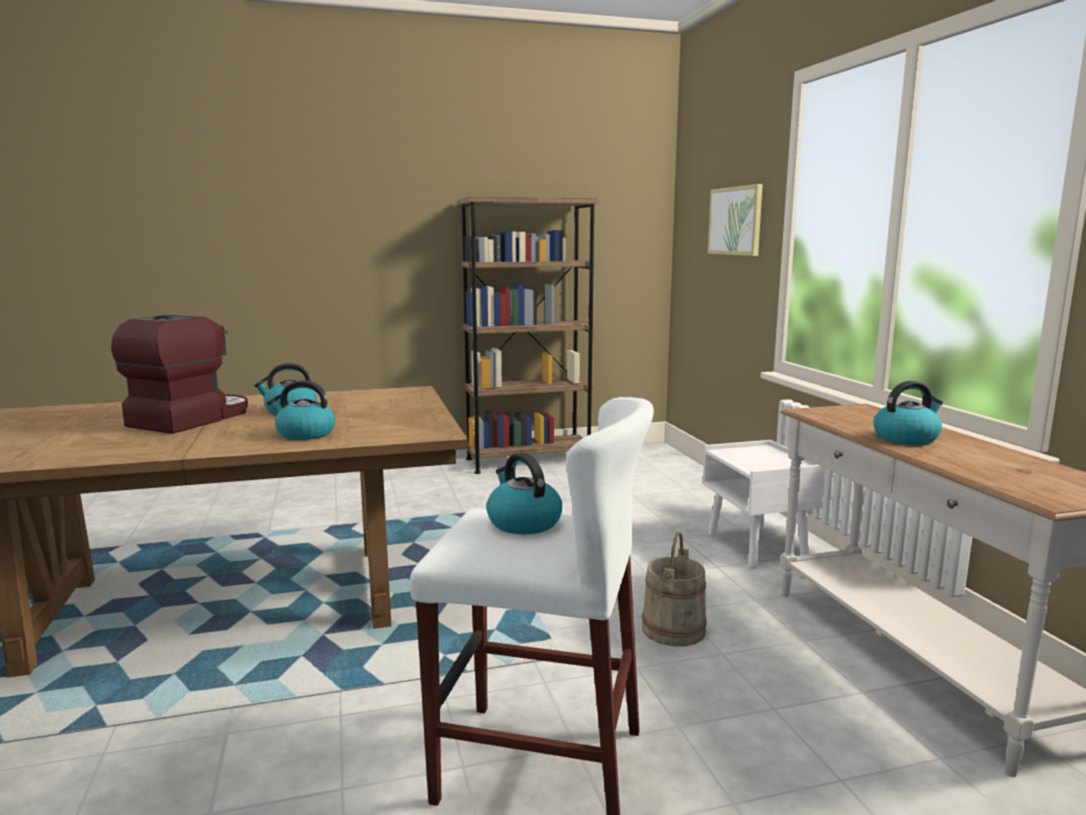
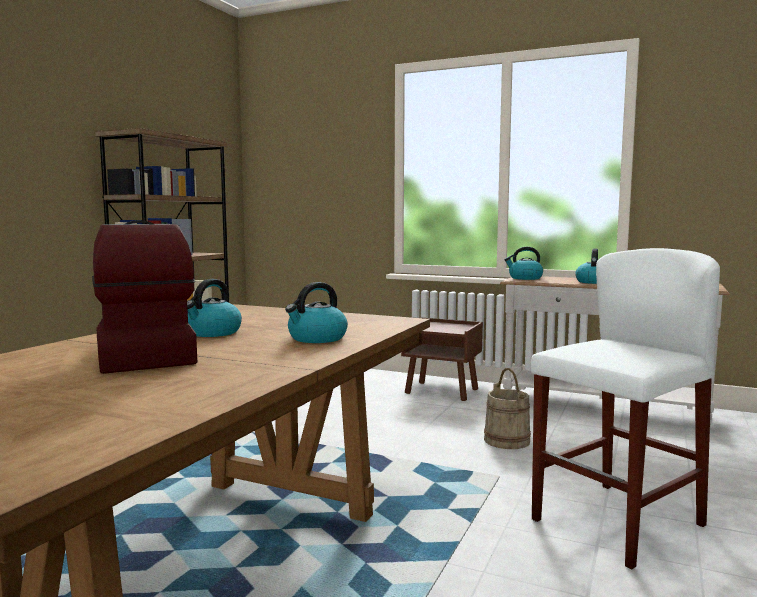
camera: 50 degrees left, 5 degrees down
kettle [486,452,563,534] -> kettle moved to [504,247,543,280]
white nightstand [703,440,826,568] -> brown nightstand [401,318,483,401]
picture [708,184,763,256] -> none

